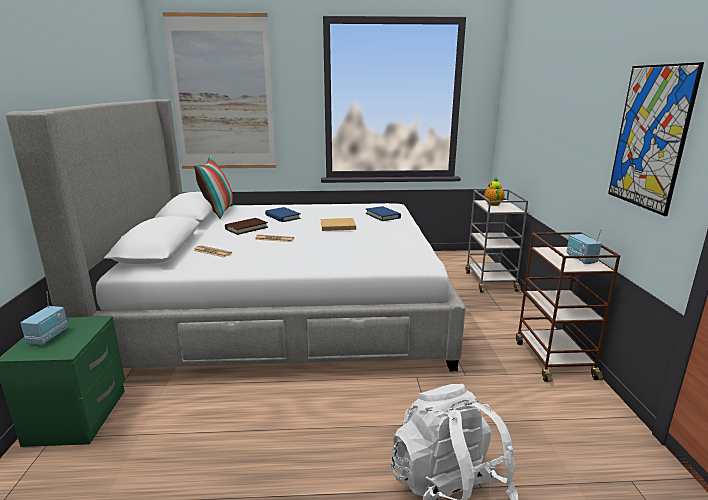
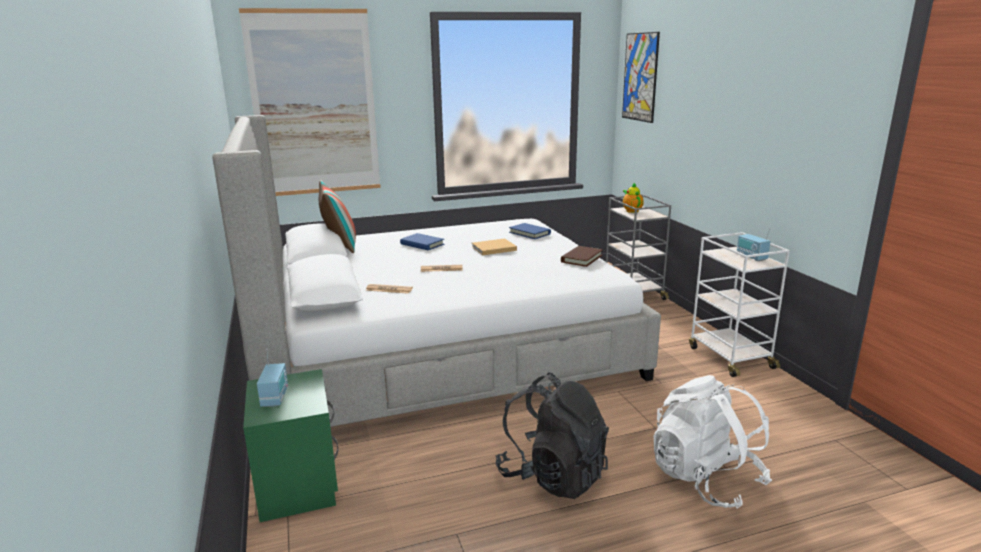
camera: 15 degrees left, 0 degrees up
brown book [225,218,268,235] -> brown book moved to [561,246,603,267]
brown cart [516,232,620,382] -> white cart [689,232,790,377]
picture [608,62,704,216] -> picture moved to [622,32,660,123]
none -> black backpack [495,372,609,499]

